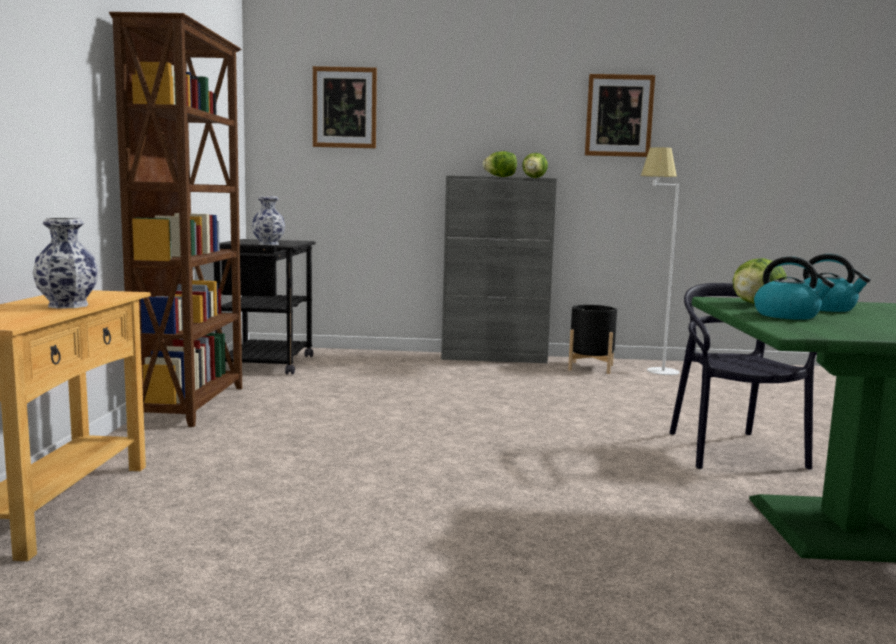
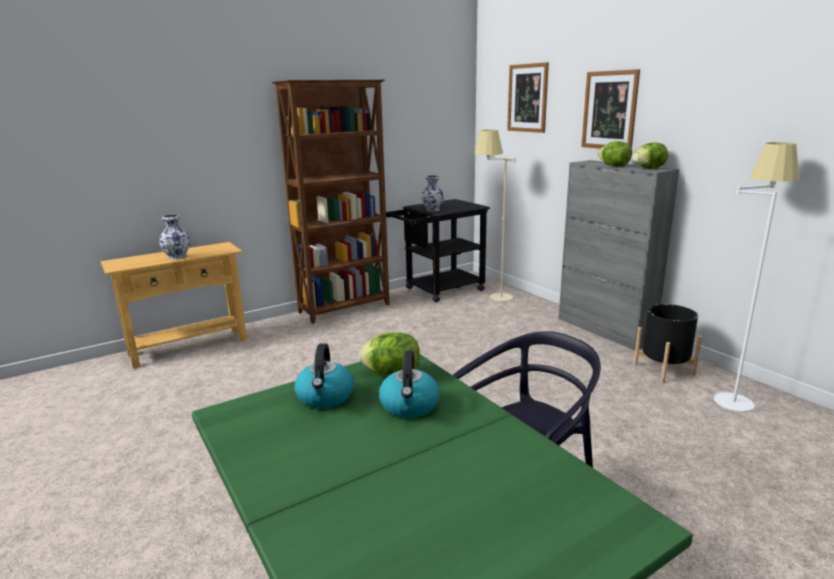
camera: 55 degrees right, 10 degrees up
picture [585,74,655,157] -> picture moved to [581,69,640,149]
none -> beige floor lamp [474,130,516,301]

